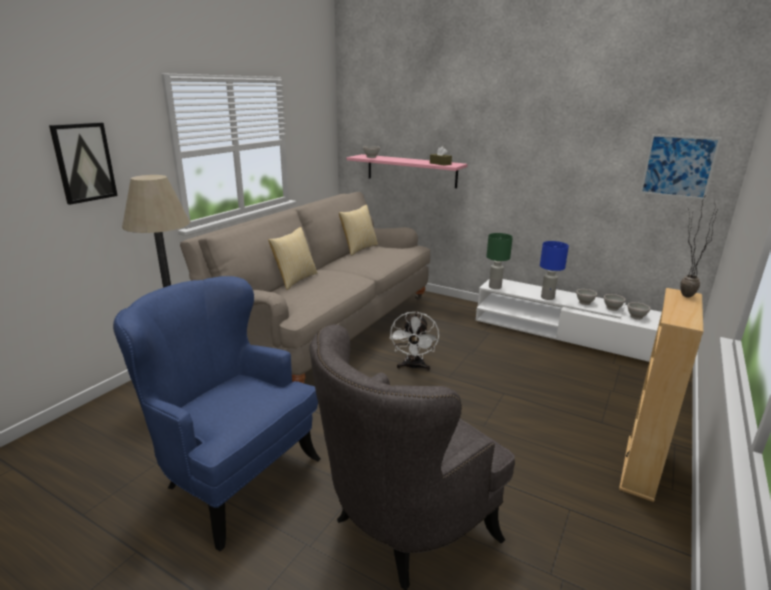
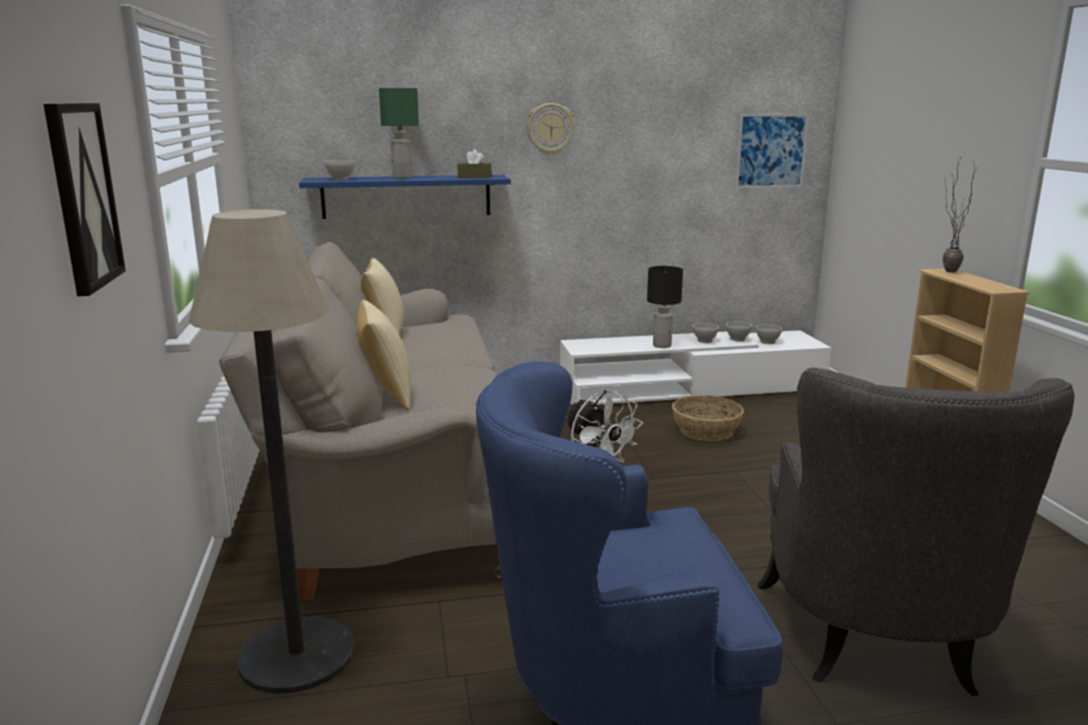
camera: 40 degrees left, 5 degrees down
pink shelf [347,154,468,188] -> blue shelf [299,175,511,219]
green table lamp [487,233,513,289] -> green table lamp moved to [379,88,419,179]
blue table lamp [540,241,569,300] -> black table lamp [647,266,683,348]
none -> wall clock [526,103,575,155]
none -> basket [672,395,744,441]

